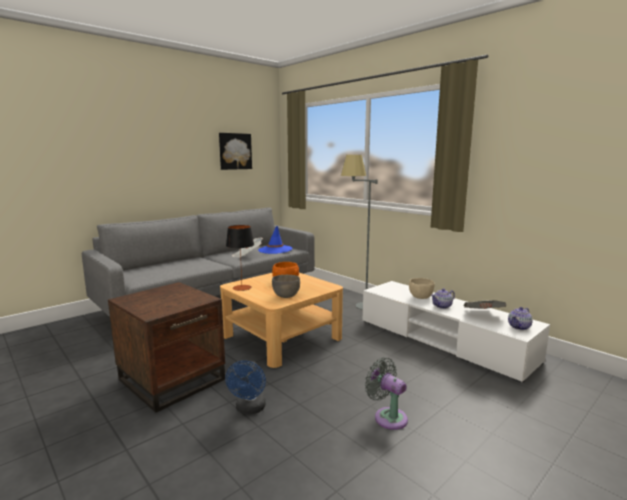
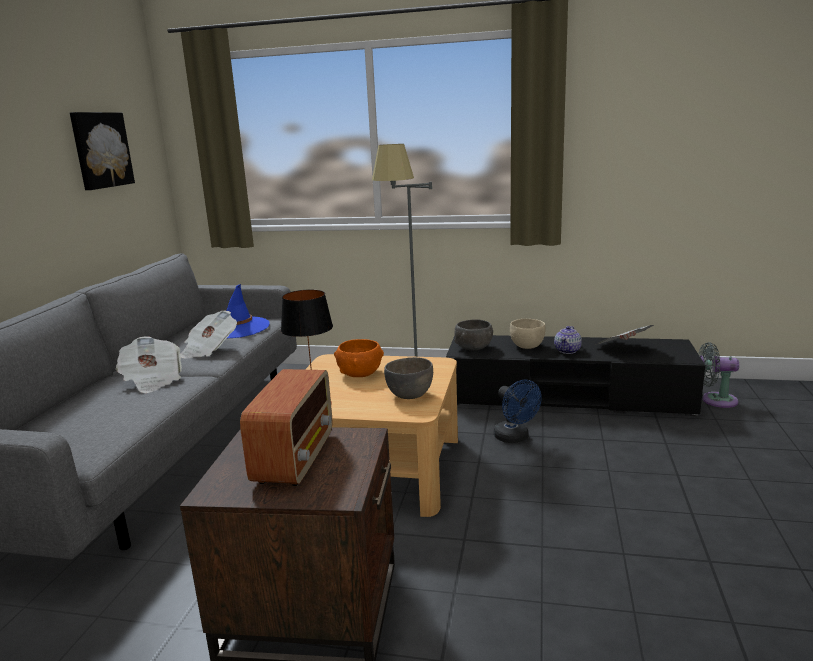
camera: 35 degrees left, 5 degrees up
blue fan [225,360,266,414] -> blue fan moved to [494,380,542,443]
white tv stand [363,281,550,383] -> black tv stand [446,335,705,416]
grey fan [365,357,408,430] -> grey fan moved to [699,342,739,408]
teapot [508,307,533,330] -> none
none -> newspaper [116,336,182,393]
none -> radio [240,369,332,486]
none -> grey bowl [454,319,493,350]

